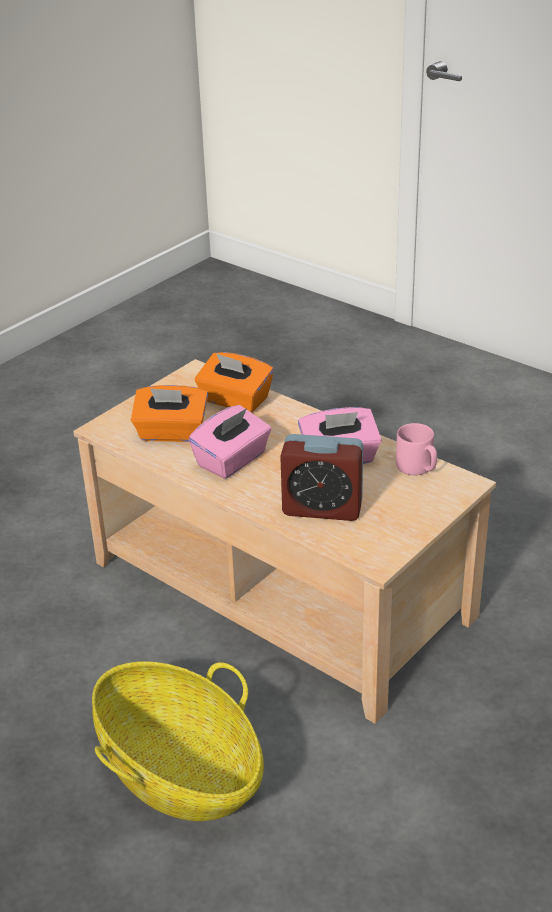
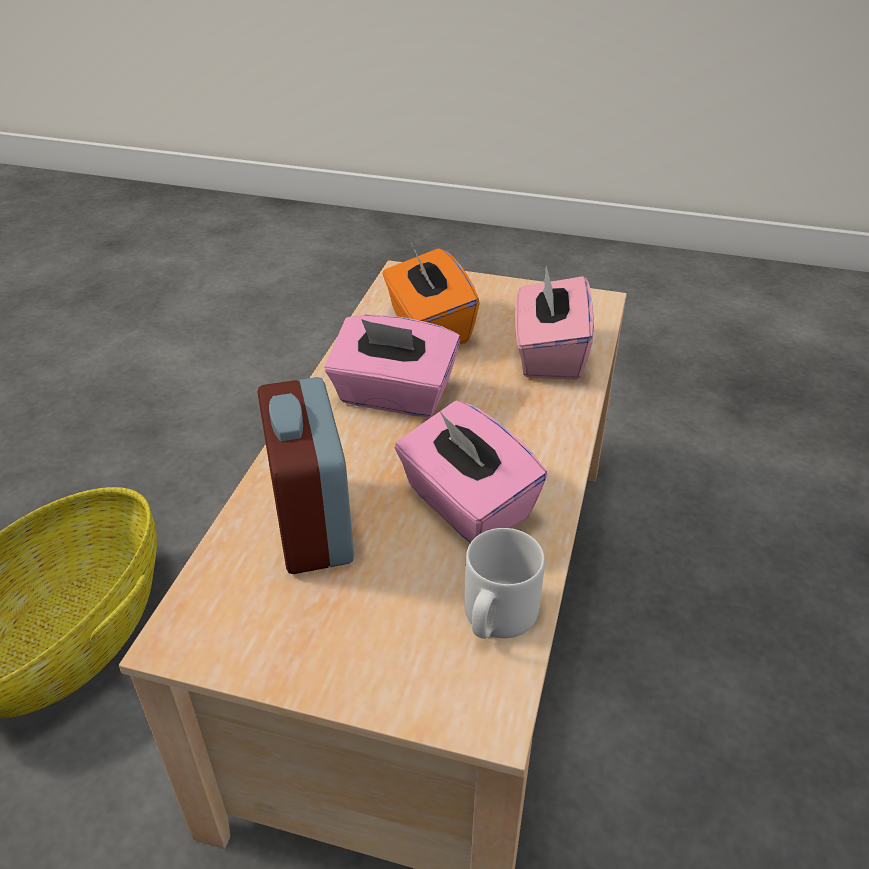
camera: 65 degrees right, 5 degrees up
orange tissue box [195,352,274,413] -> pink tissue box [515,266,594,380]
pink mug [396,423,437,475] -> grey mug [464,528,545,639]

